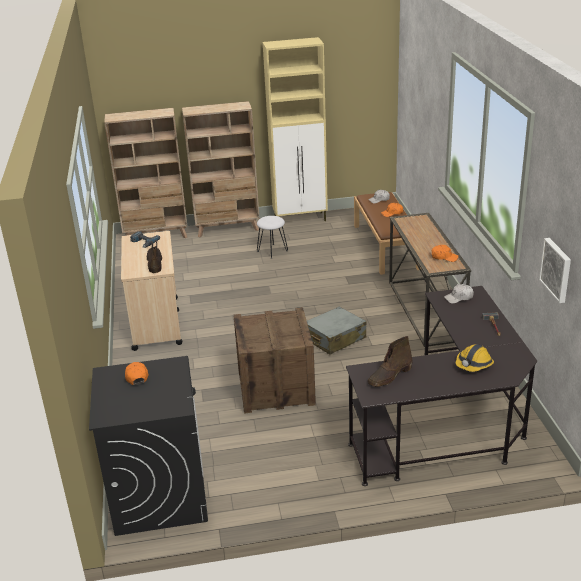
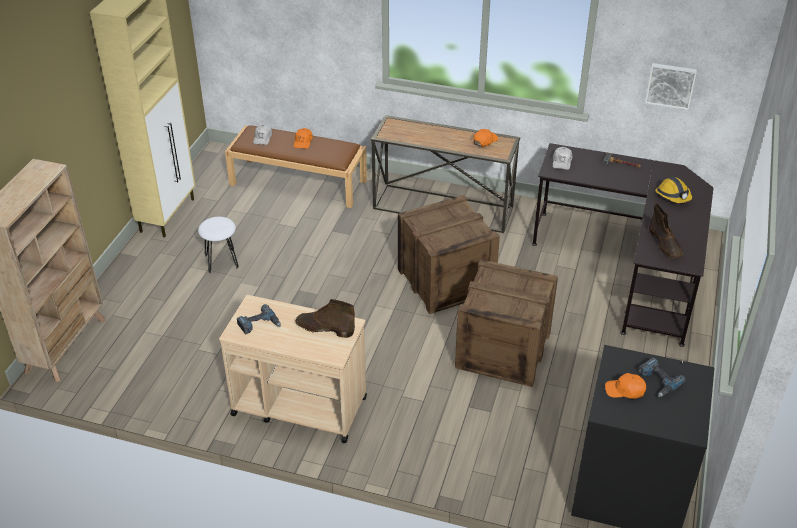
camera: 65 degrees left, 10 degrees up
beige bookcase [182,101,260,237] -> none
grey suitcase [307,306,366,354] -> crate [398,195,500,314]
none -> power drill [638,357,686,397]

